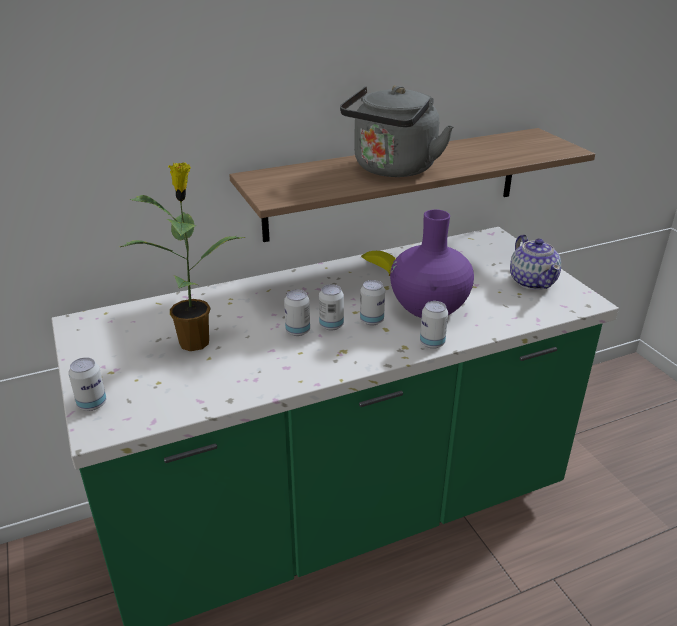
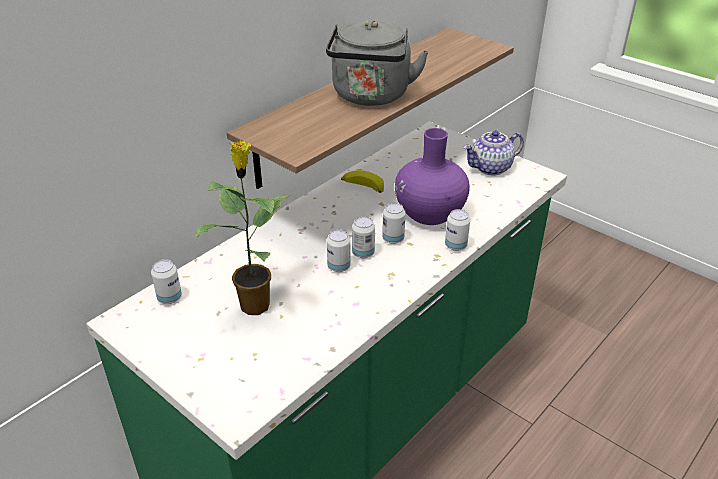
camera: 25 degrees left, 5 degrees up
can [68,357,107,411] -> can moved to [151,259,182,304]
teapot [510,234,561,290] -> teapot turned 105 degrees clockwise [463,130,524,175]

